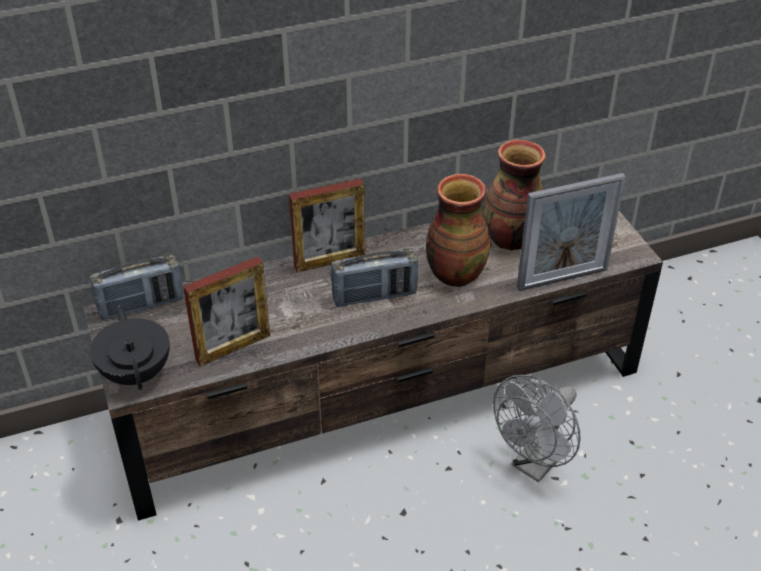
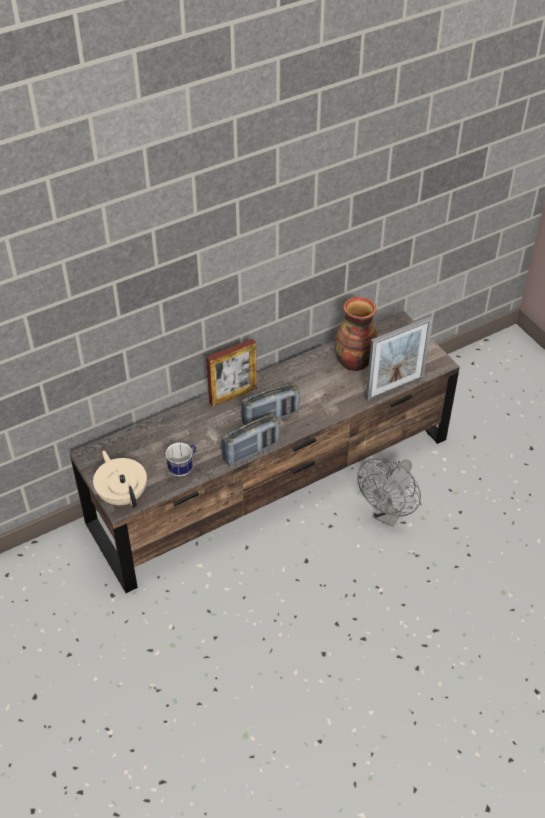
camera: 10 degrees left, 5 degrees up
radio [90,254,184,320] -> radio moved to [221,413,280,466]
black teapot [90,306,170,390] -> beige teapot [93,451,147,508]
picture frame [183,256,270,366] -> mug [166,442,196,477]
vase [426,174,491,287] -> none

